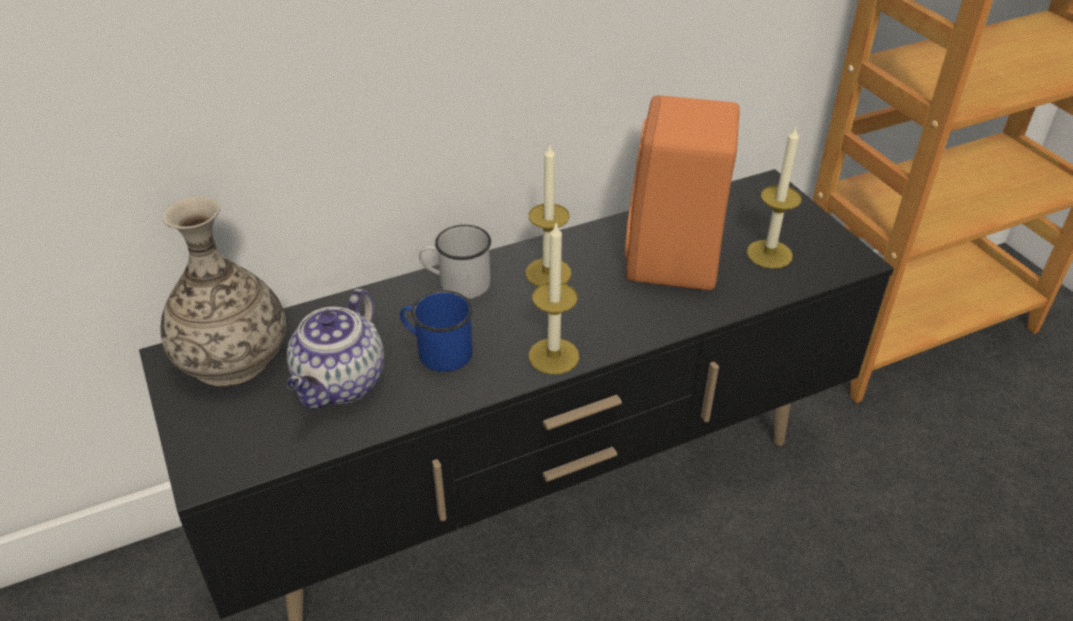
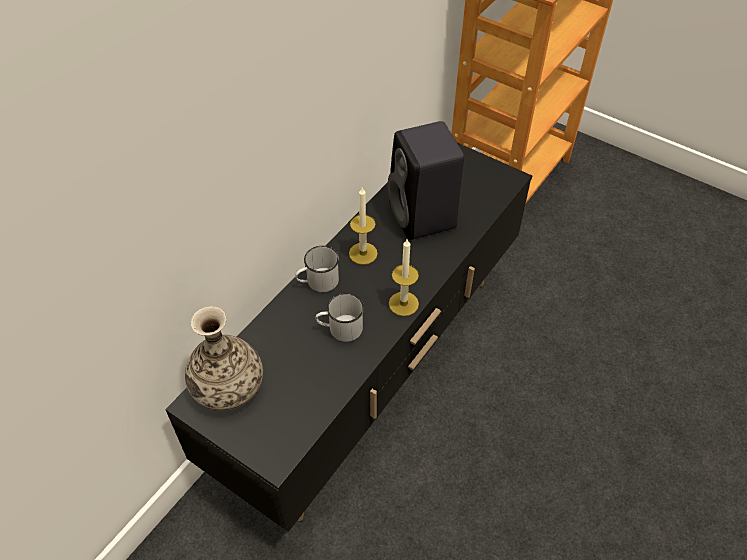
camera: 30 degrees left, 10 degrees up
teapot [287,289,384,409] -> none
blue mug [400,290,473,372] -> white mug [316,293,364,342]
orange speaker [625,95,740,290] -> black speaker [388,121,464,240]
candle [747,125,802,269] -> none

